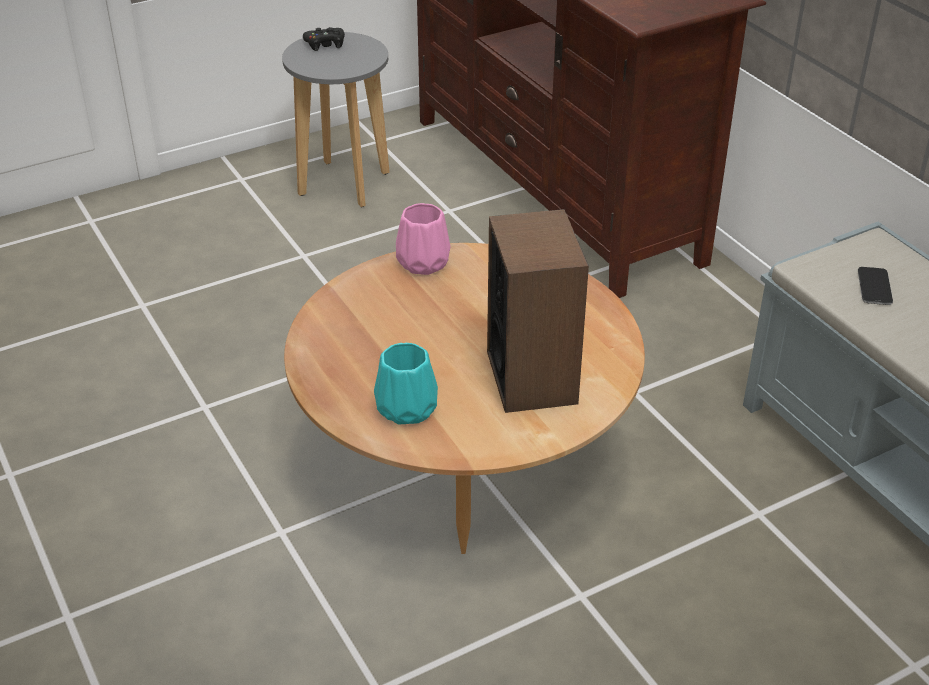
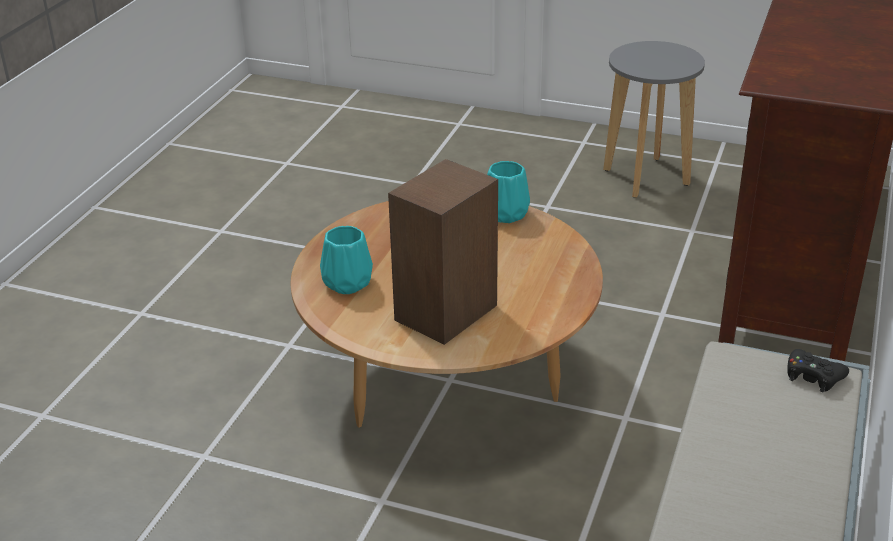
camera: 50 degrees right, 5 degrees down
black game controller [303,27,345,51] -> black game controller moved to [787,349,849,392]
pink vase [396,203,451,275] -> turquoise vase [487,161,530,223]
phone [858,267,893,305] -> none

